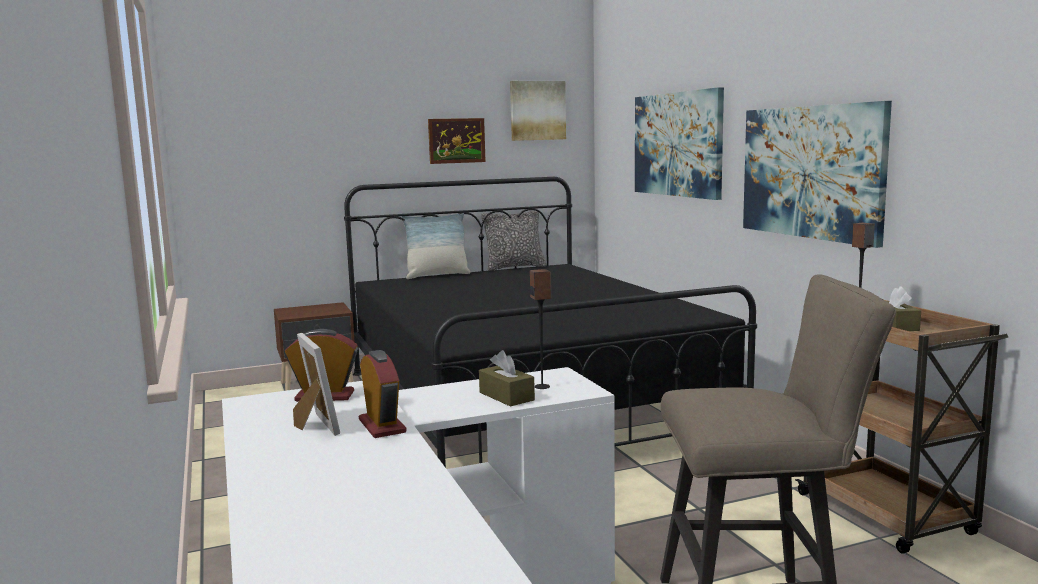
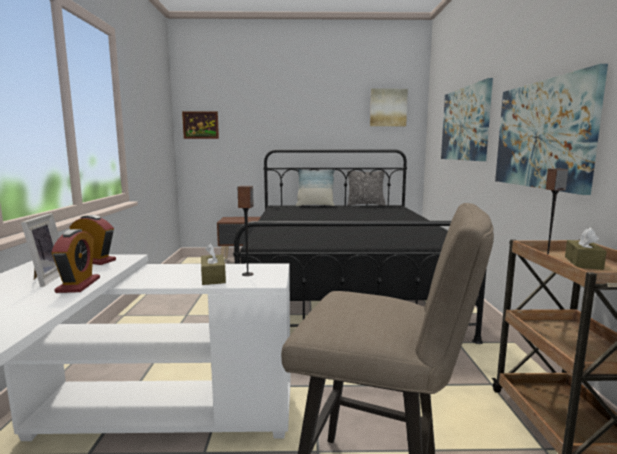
camera: 20 degrees right, 0 degrees up
picture [428,118,486,164] -> picture moved to [182,111,219,139]

